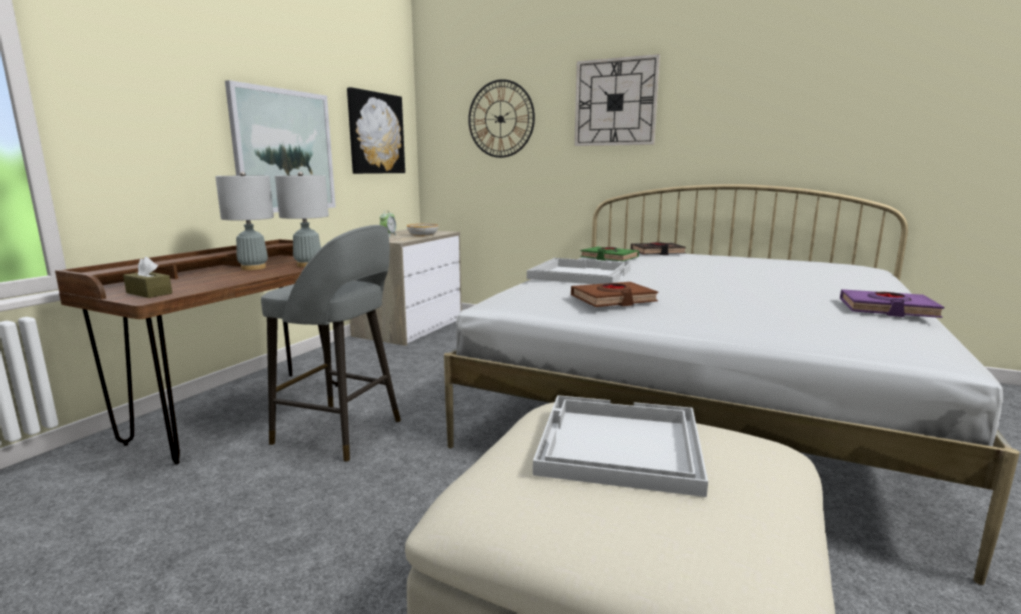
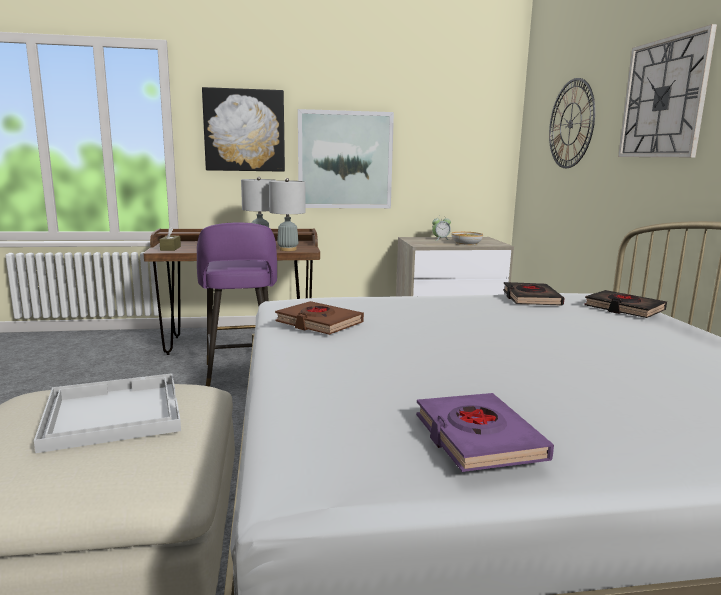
camera: 55 degrees right, 0 degrees up
grey stool [261,225,401,462] -> purple stool [197,223,277,387]
picture [347,87,405,174] -> picture moved to [202,87,285,172]
white tray [527,258,631,284] -> none
green book [580,247,639,261] -> black book [503,282,564,305]

